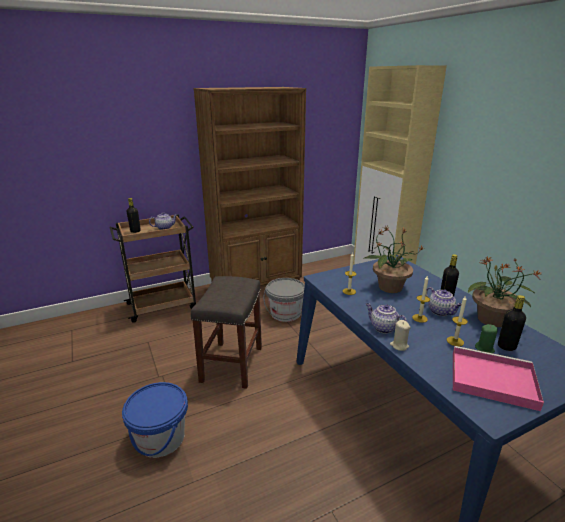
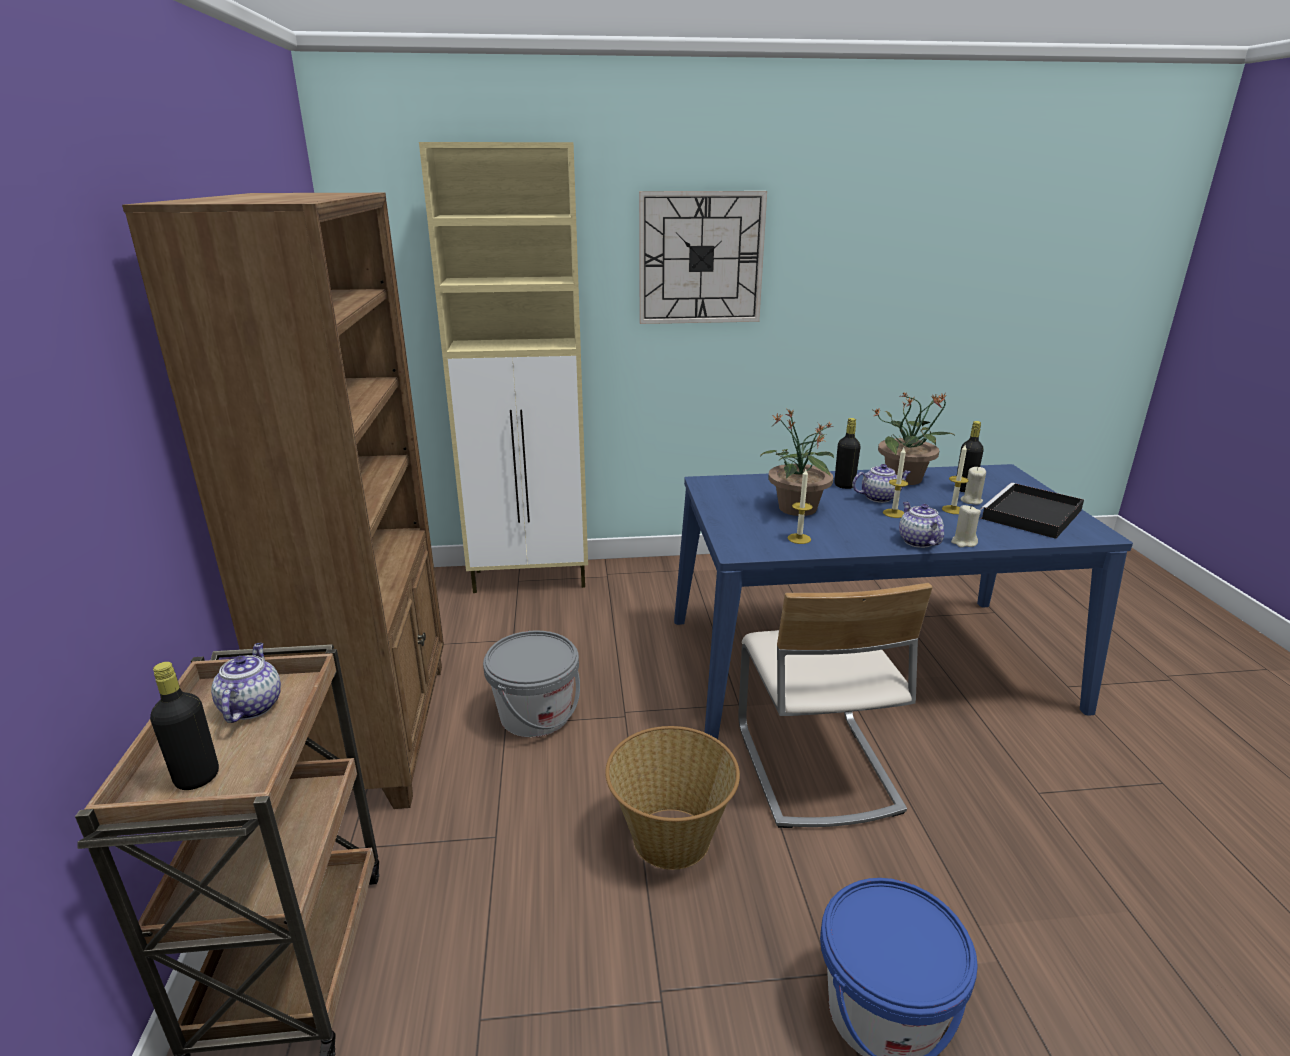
camera: 70 degrees left, 0 degrees up
grey stool [191,276,262,389] -> basket [605,726,740,870]
teapot [366,303,408,334] -> teapot turned 105 degrees clockwise [899,502,944,548]
pink tray [453,346,544,411] -> black tray [980,483,1084,539]
green candle [475,324,498,353] -> beige candle [961,467,986,505]
none -> wall clock [639,191,767,324]
none -> beige chair [738,583,933,828]

